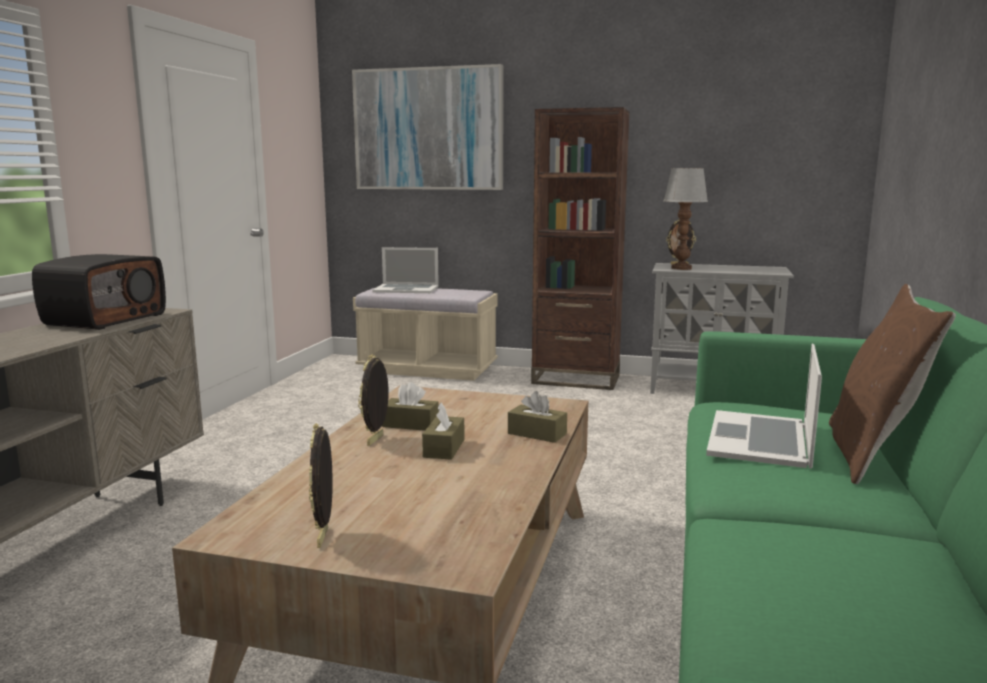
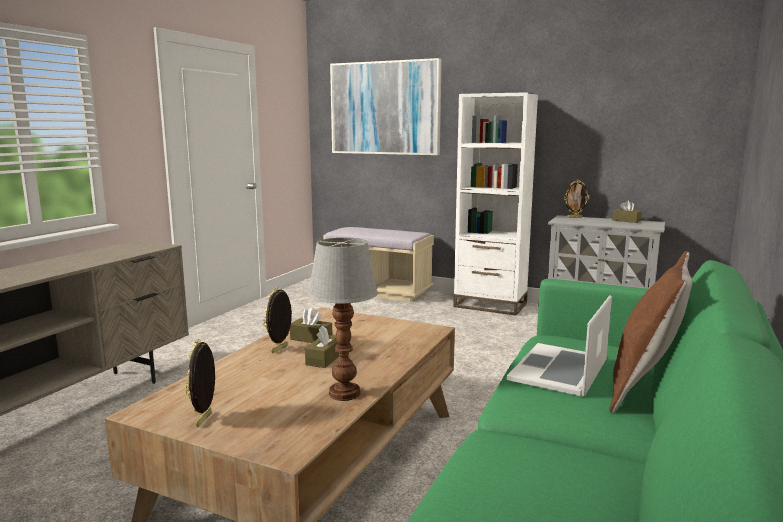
camera: 10 degrees right, 0 degrees up
radio [32,254,166,330] -> none
laptop [372,247,439,293] -> none
brown tissue box [508,391,567,443] -> brown tissue box moved to [612,200,642,223]
brown bookcase [531,107,630,390] -> white bookcase [453,92,538,316]
table lamp [664,168,708,270] -> table lamp moved to [308,237,378,401]

